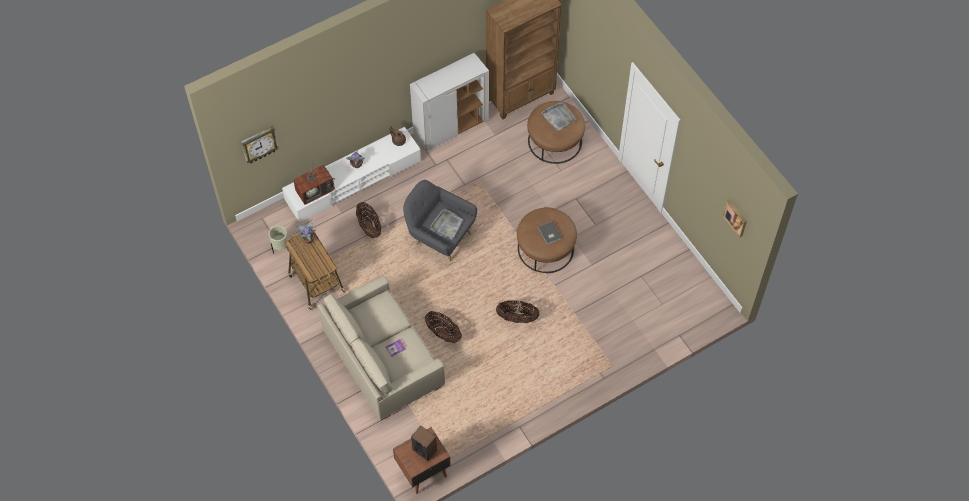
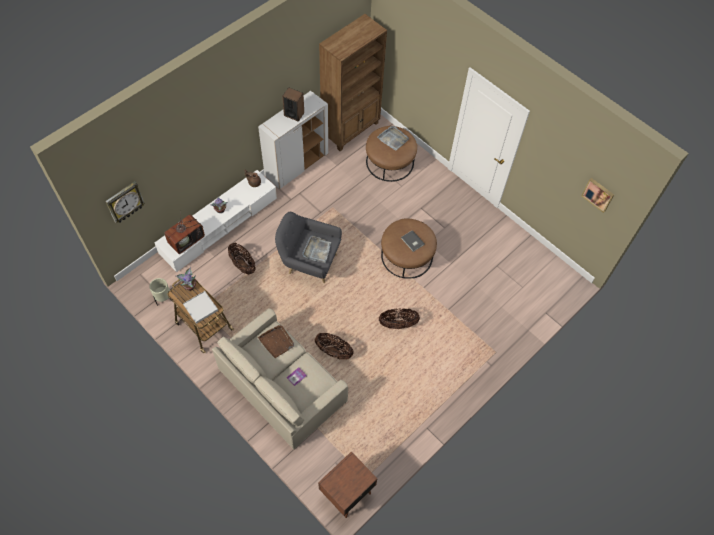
camera: 15 degrees left, 0 degrees up
speaker [411,426,437,461] -> speaker moved to [282,87,304,122]
none -> white tray [183,291,218,324]
none -> brown tray [258,325,294,358]

